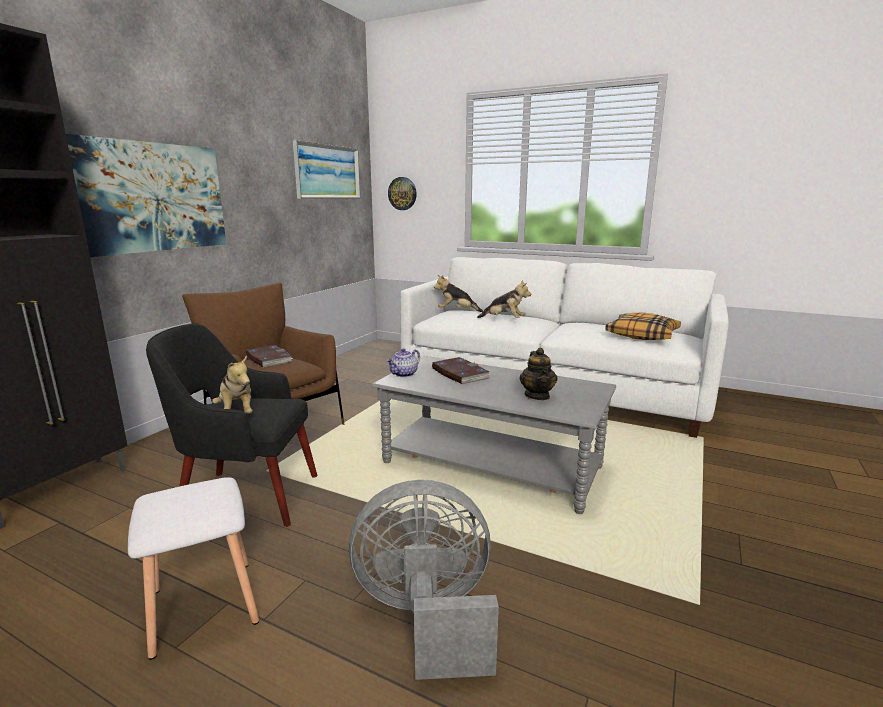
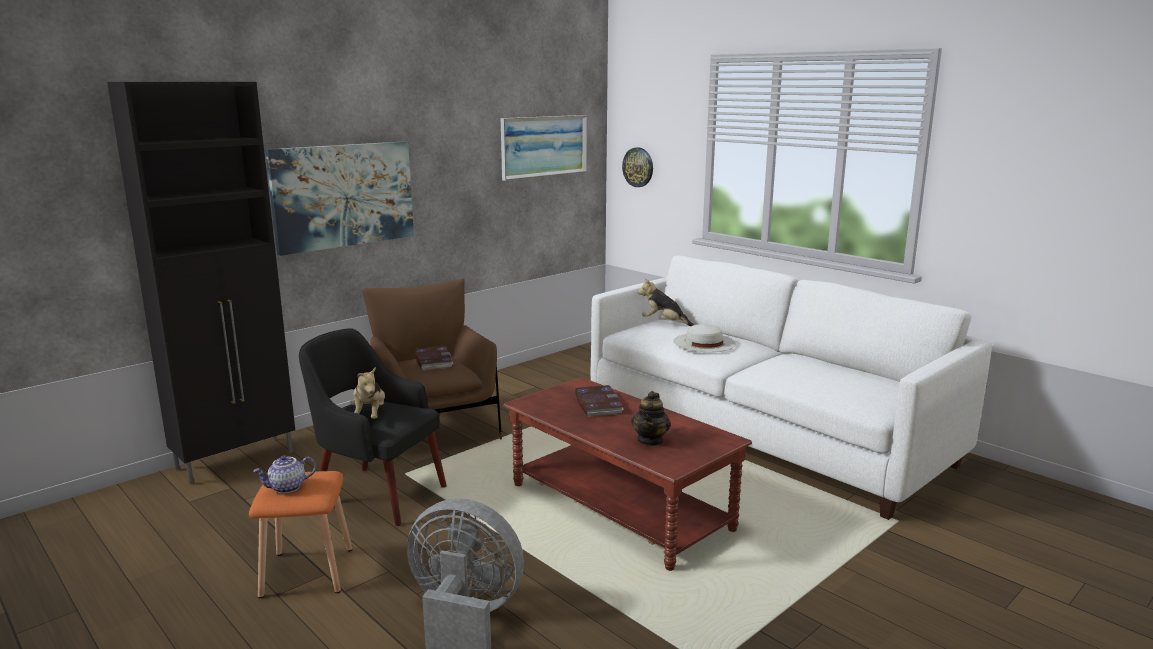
camera: 20 degrees right, 0 degrees up
white stool [128,477,259,660] -> orange stool [249,471,353,598]
grey coffee table [371,356,616,514] -> brown coffee table [503,377,752,571]
teapot [386,349,420,377] -> teapot moved to [253,455,316,493]
plush toy [477,280,532,318] -> white hat [673,324,736,352]
pillow [605,313,681,340] -> none

